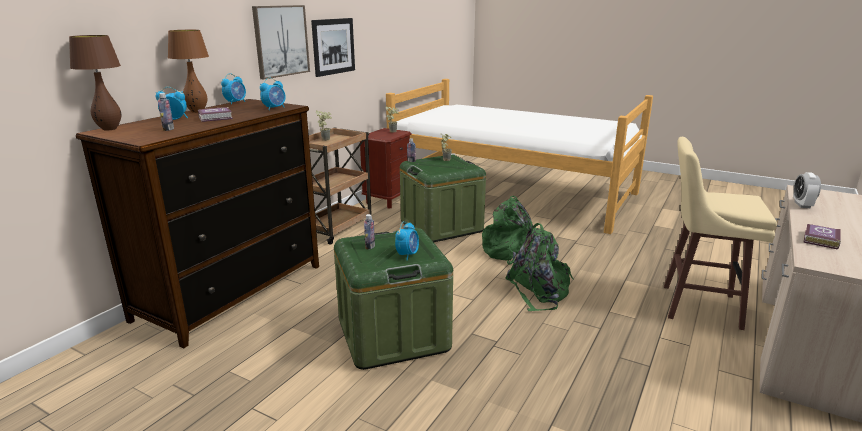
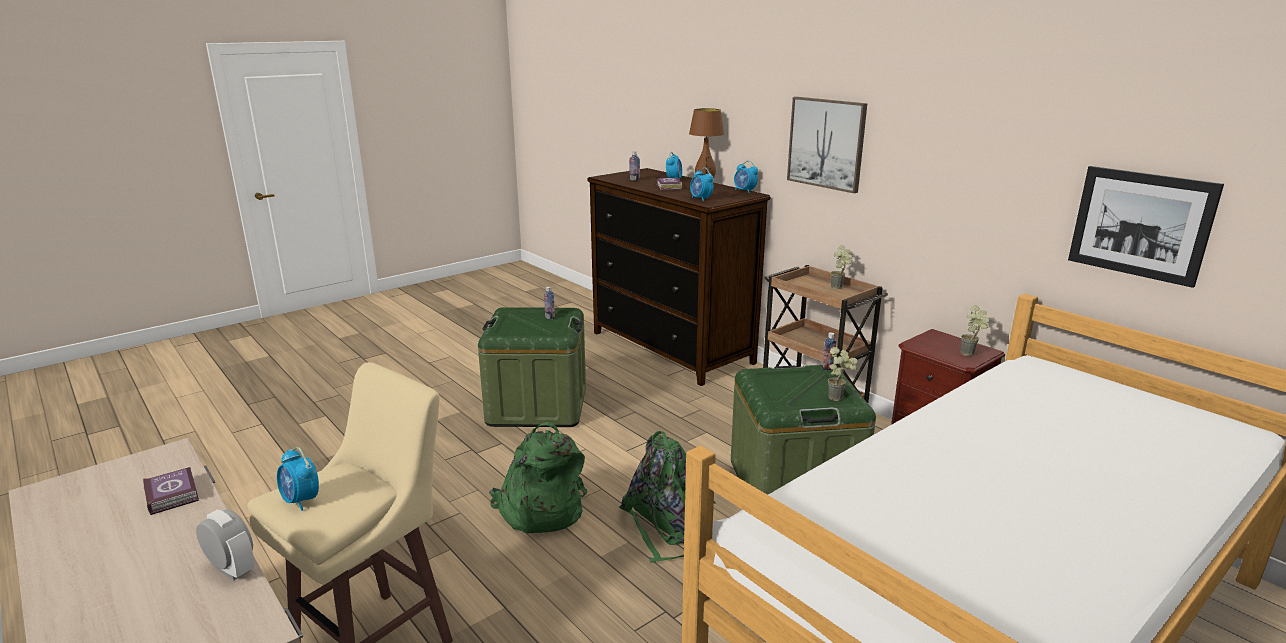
camera: 110 degrees right, 0 degrees up
brown table lamp [69,35,121,131] -> none
picture [311,18,355,77] -> picture moved to [1068,166,1224,288]
alarm clock [395,221,419,260] -> alarm clock moved to [277,447,319,511]

